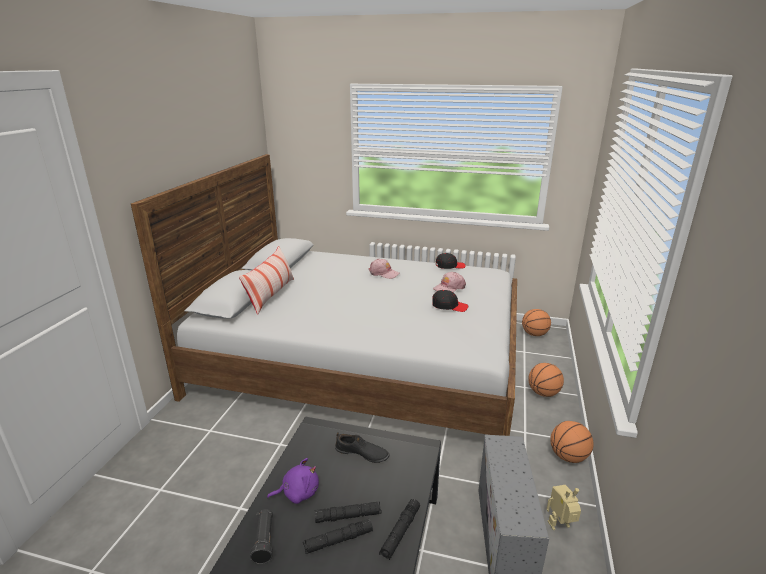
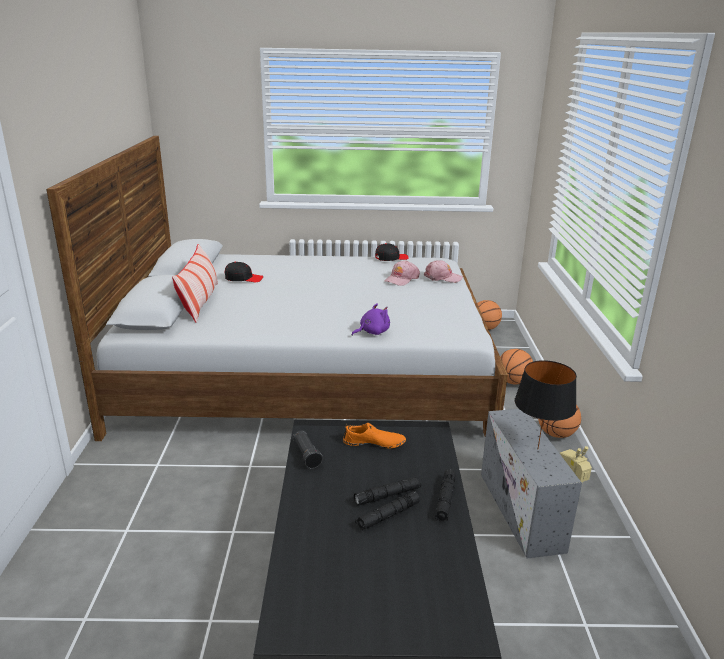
camera: 15 degrees left, 0 degrees up
black flashlight [250,509,273,564] -> black flashlight moved to [293,431,323,469]
purple plush toy [267,458,319,504] -> purple plush toy moved to [352,303,390,336]
black shoe [335,432,389,463] -> orange shoe [343,423,406,448]
pink cap [368,259,400,279] -> pink cap moved to [424,260,463,283]
black cap [432,290,468,312] -> black cap moved to [225,262,263,282]
none -> black table lamp [515,360,577,449]

